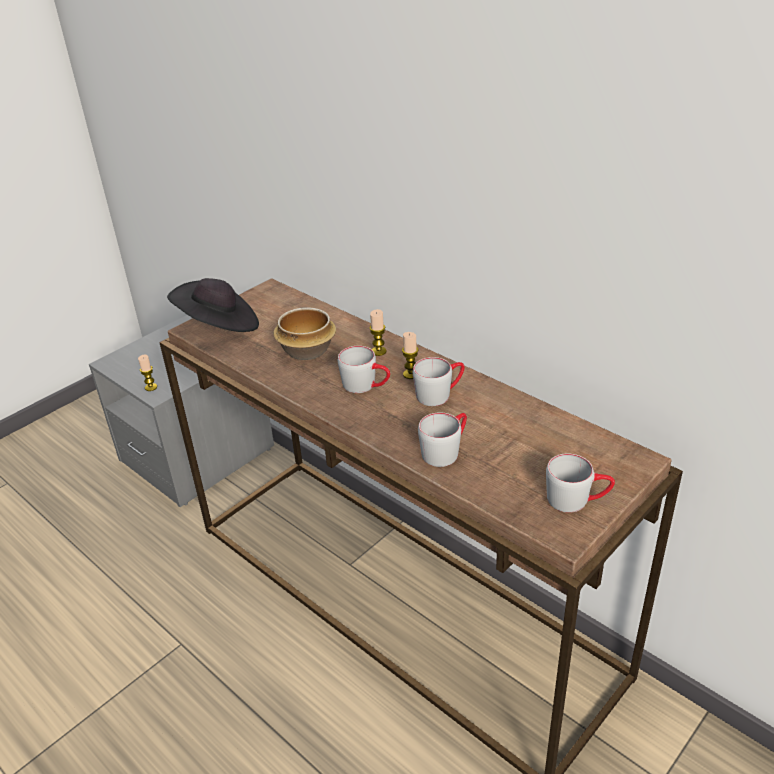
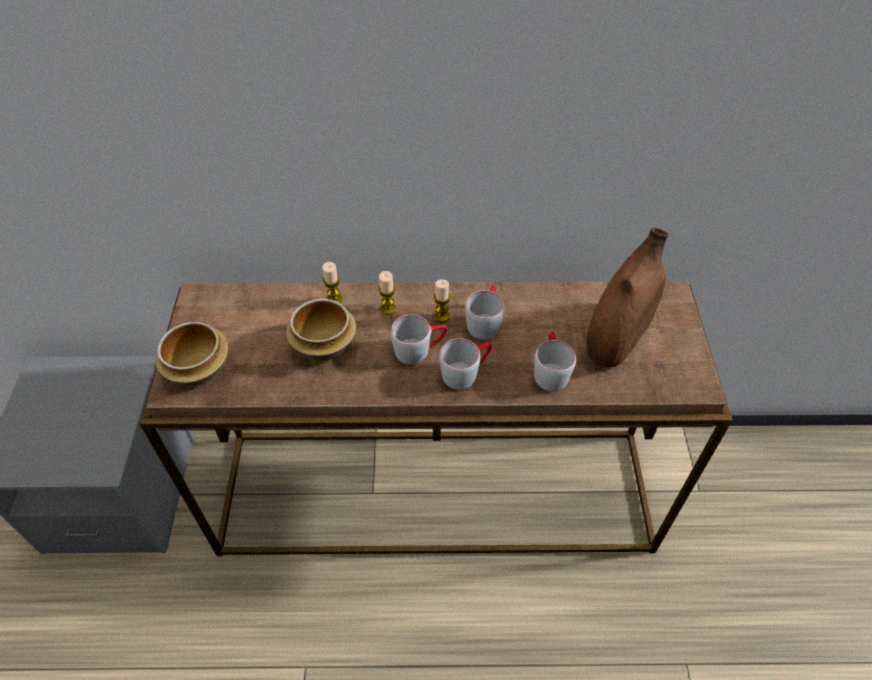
camera: 45 degrees left, 15 degrees up
candle [138,355,157,391] -> candle moved to [322,262,342,303]
black hat [167,278,259,332] -> bowl [155,322,228,386]
grey mug [546,454,615,513] -> grey mug moved to [439,338,492,390]
none -> brown vase [586,228,669,368]

